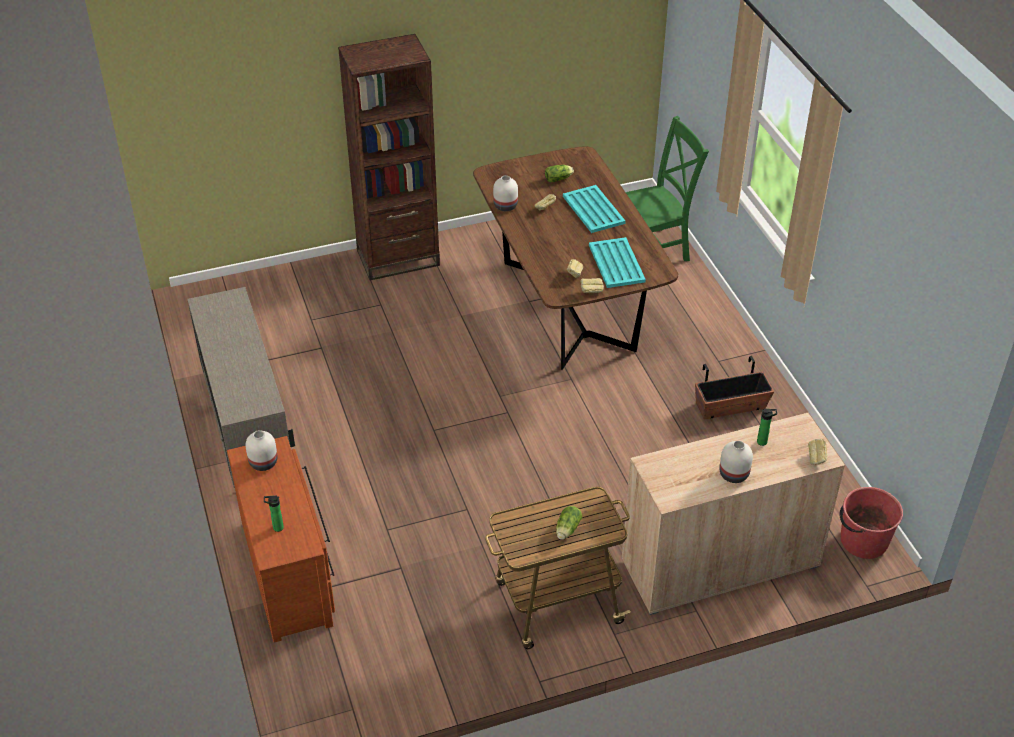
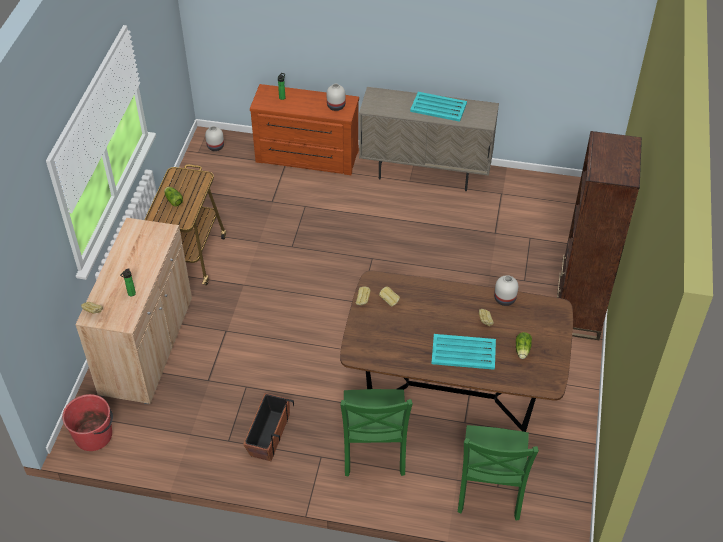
camera: 120 degrees right, 5 degrees up
turquoise tray [589,237,646,288] -> turquoise tray moved to [410,92,467,122]
white vase [719,441,753,483] -> white vase moved to [205,126,224,151]
none -> green chair [340,389,413,477]

